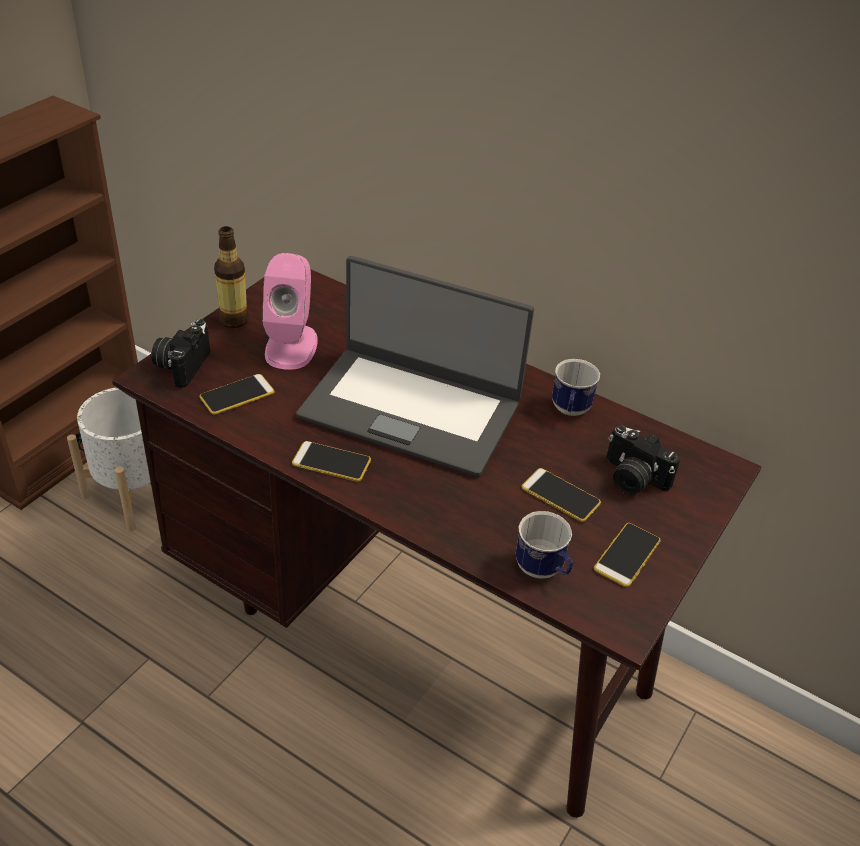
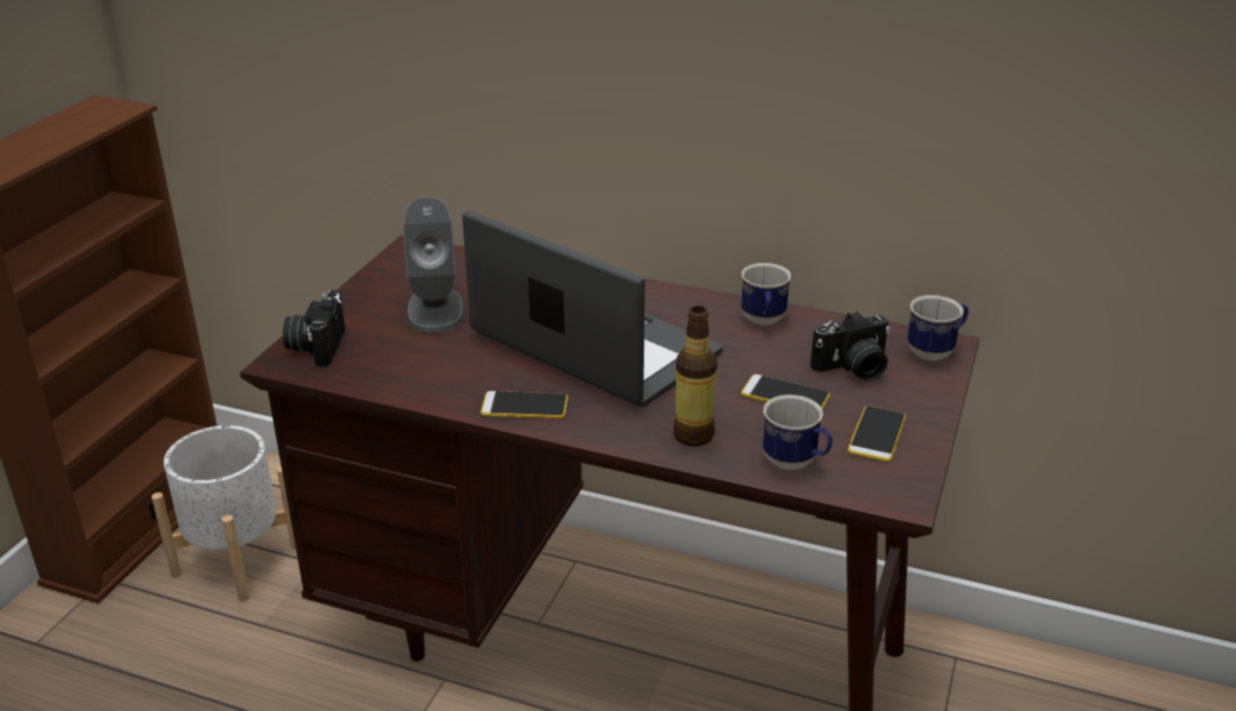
camera: 10 degrees left, 10 degrees down
phone [199,374,275,415] -> none
bottle [214,226,249,328] -> bottle moved to [673,306,717,446]
pink speaker [262,253,318,370] -> grey speaker [403,196,465,333]
laptop [296,256,534,477] -> laptop turned 150 degrees counterclockwise [462,210,723,407]
camera [606,425,680,495] -> camera turned 45 degrees counterclockwise [810,311,890,381]
none -> mug [907,295,969,361]

